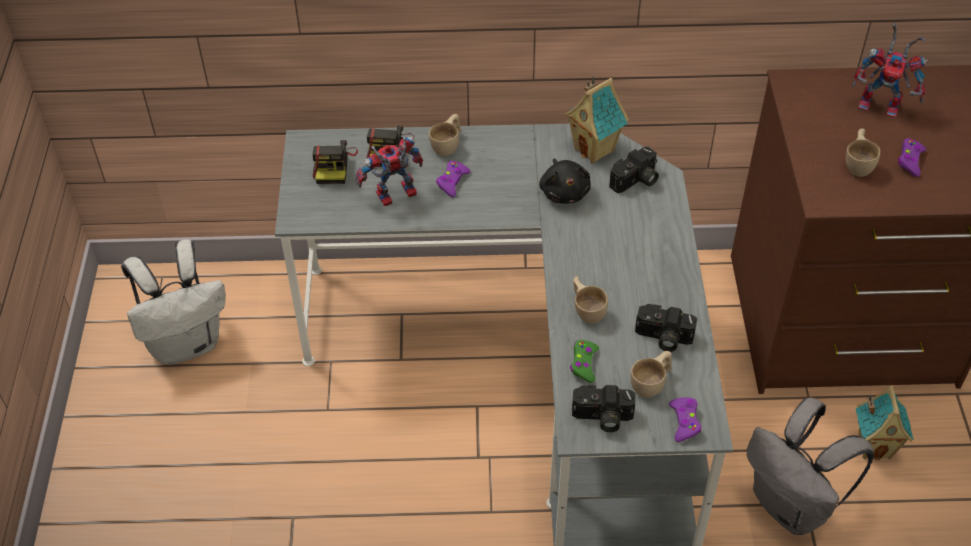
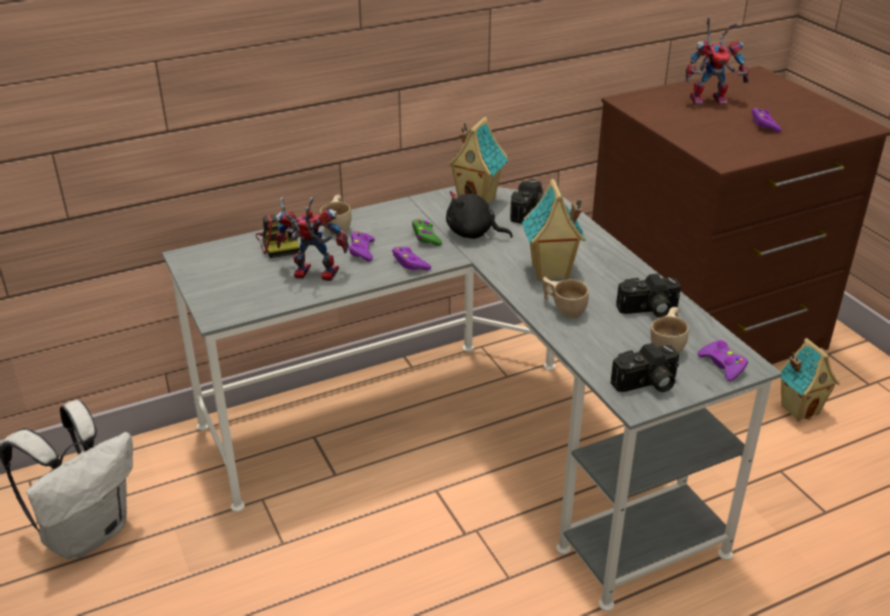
camera: 25 degrees left, 15 degrees down
camera [312,140,358,184] -> none
toy robot [355,136,423,206] -> toy robot turned 60 degrees clockwise [275,197,349,281]
black plush toy [539,159,591,204] -> black plush toy turned 150 degrees clockwise [446,184,513,240]
green game controller [570,340,599,383] -> green game controller moved to [412,219,442,246]
grey backpack [747,398,874,535] -> none
beige cup [846,129,880,177] -> none
none -> purple game controller [392,247,431,271]
none -> toy house [522,179,586,281]

